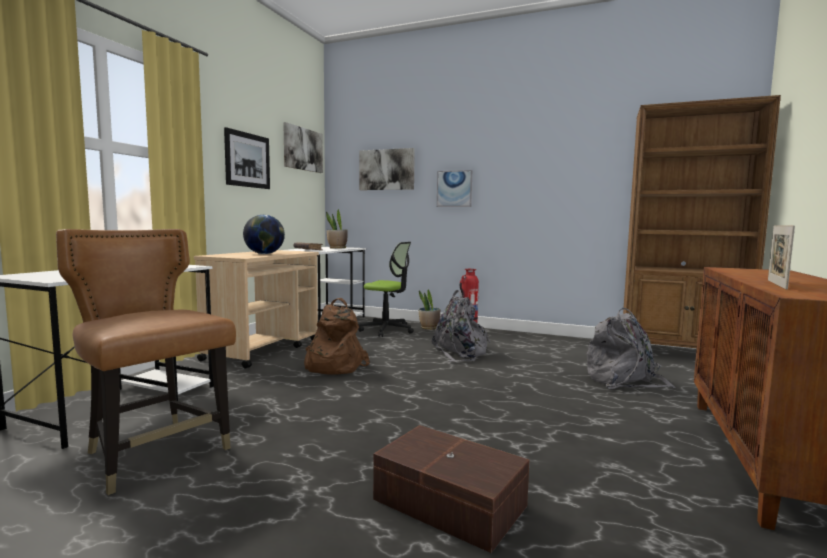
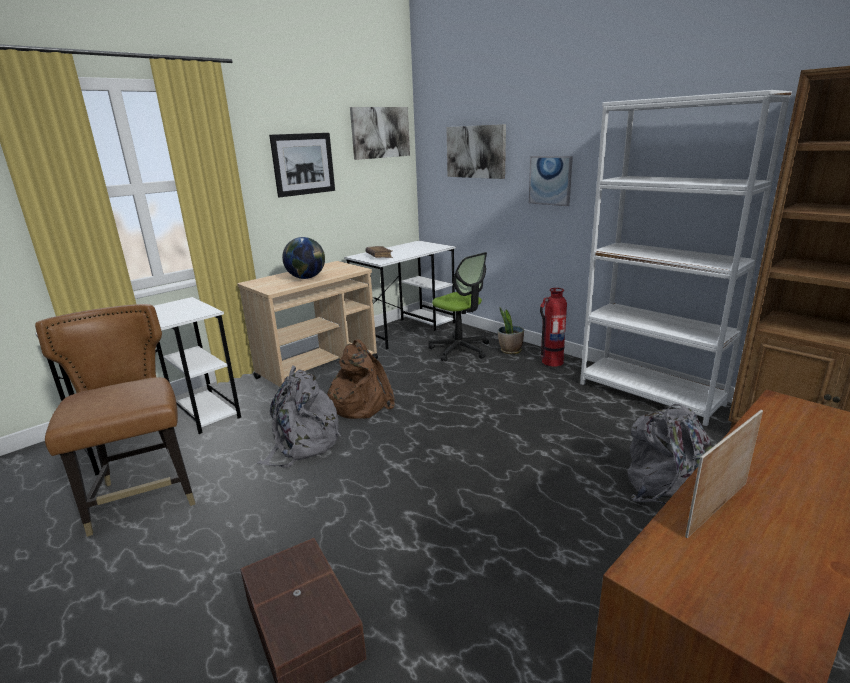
camera: 25 degrees right, 15 degrees up
potted plant [326,209,347,249] -> none
grey backpack [432,290,491,362] -> grey backpack moved to [257,365,341,468]
none -> white bookcase [580,90,792,426]

